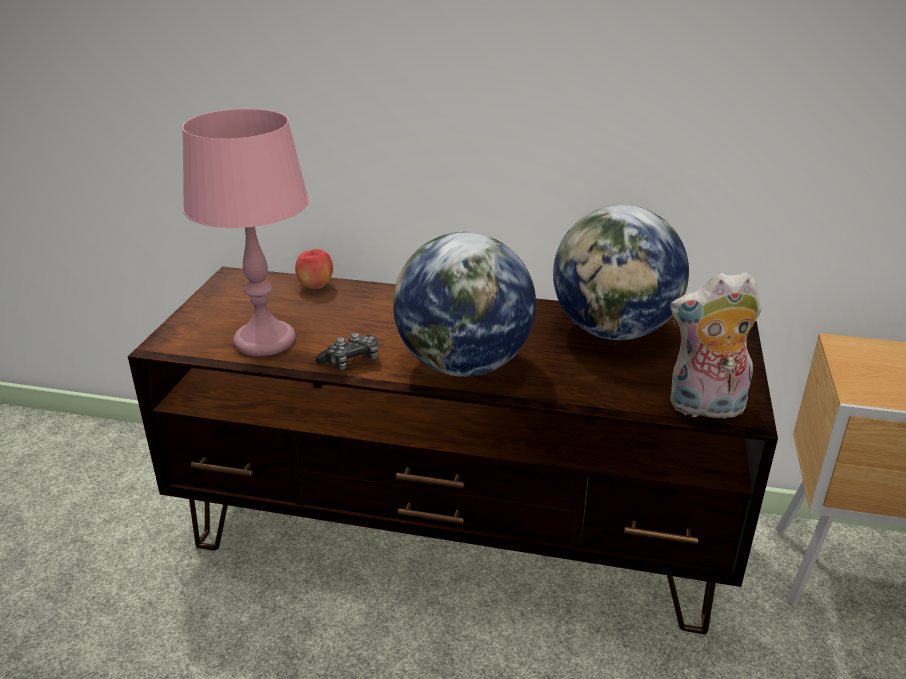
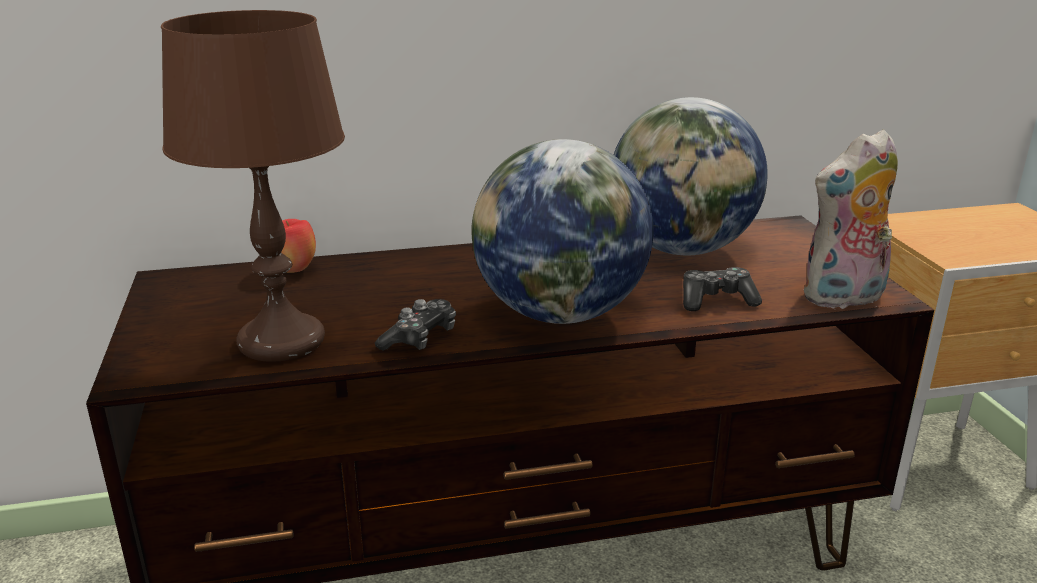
camera: 25 degrees left, 5 degrees down
pink table lamp [182,109,309,356] -> brown table lamp [161,10,345,362]
none -> game controller [683,267,762,311]

